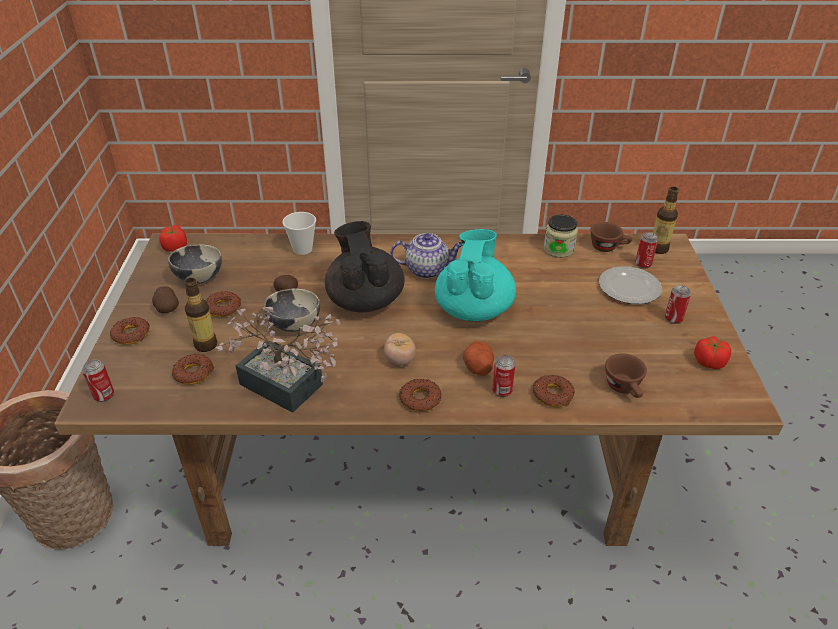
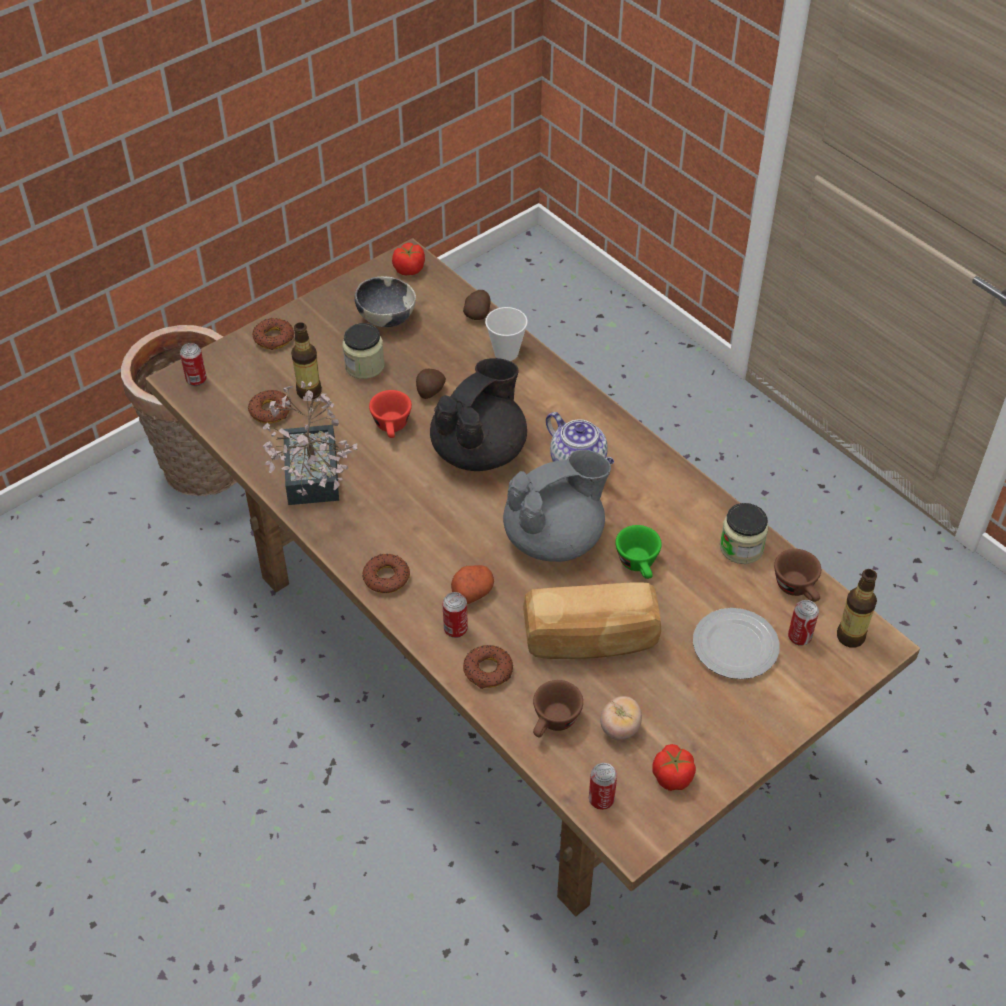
camera: 50 degrees right, 10 degrees up
potato [152,286,179,313] -> potato moved to [463,290,491,320]
donut [206,291,241,317] -> jar [342,323,384,379]
bowl [264,289,320,332] -> red cup [369,390,412,438]
tomato [384,333,416,366] -> tomato moved to [600,696,642,740]
turquoise teapot [435,229,516,321] -> grey teapot [503,450,611,562]
can [665,285,691,324] -> can moved to [589,763,617,810]
none -> bread [523,582,661,659]
none -> green cup [615,525,662,579]

